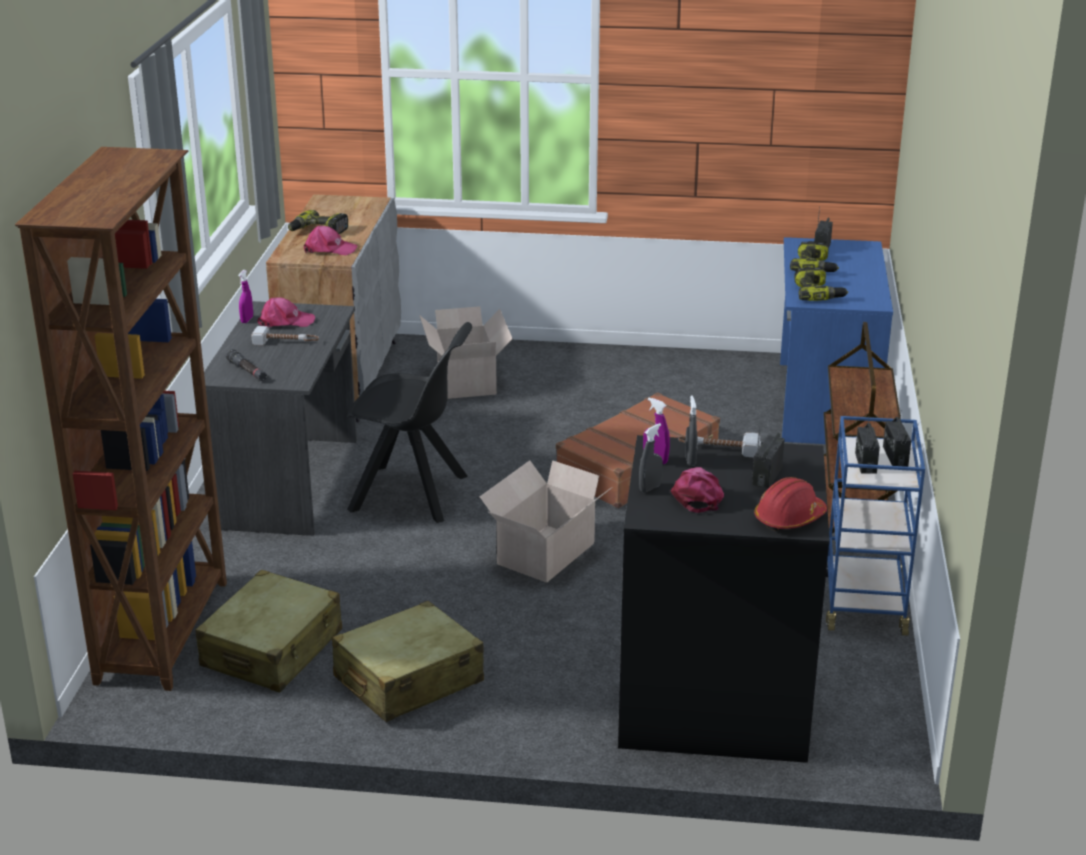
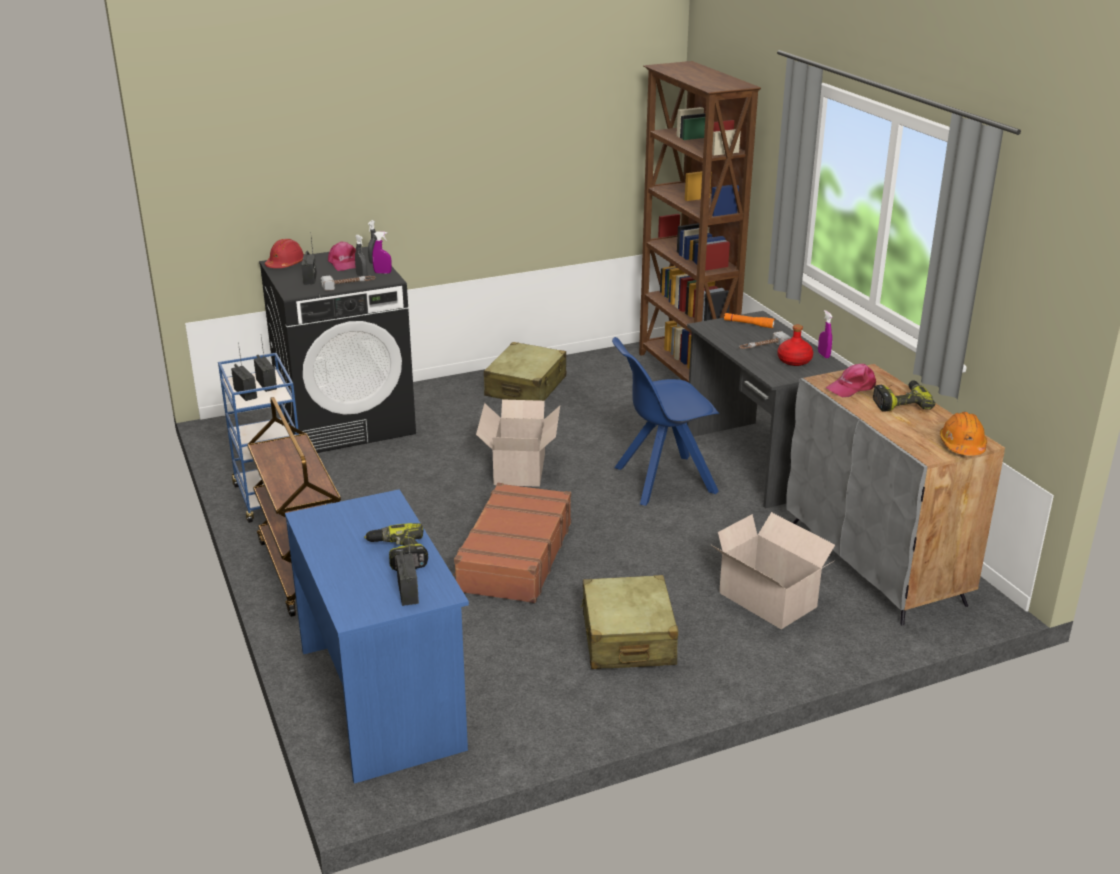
camera: 150 degrees right, 0 degrees up
beige suitcase [196,570,342,692] -> beige suitcase moved to [581,575,678,669]
black flashlight [226,349,267,381] -> orange flashlight [724,313,775,328]
pink cap [257,297,315,327] -> red bottle [777,324,813,366]
black chair [347,322,472,523] -> blue chair [612,337,719,506]
power drill [794,267,848,301] -> none
none -> orange hard hat [940,412,987,455]

